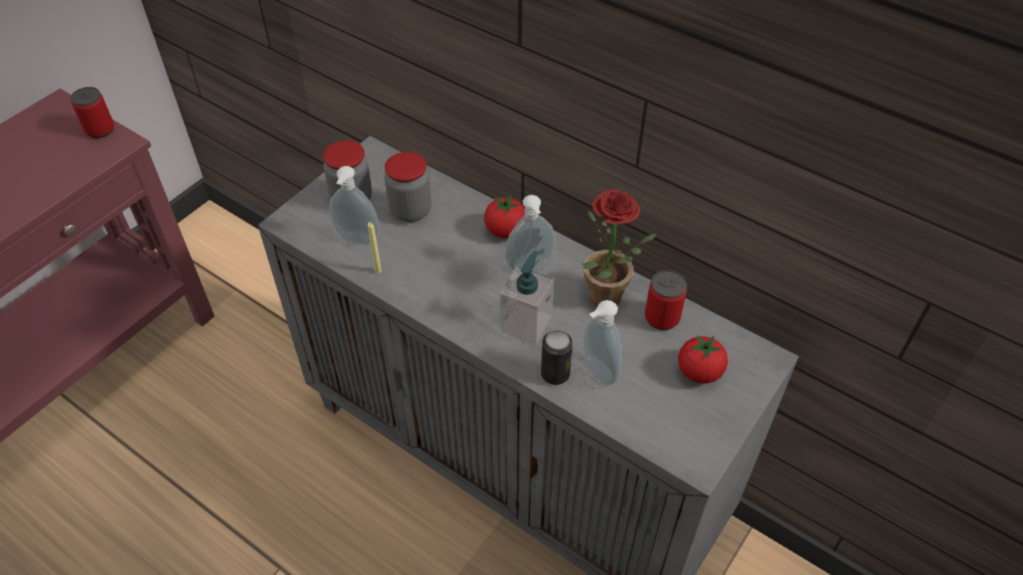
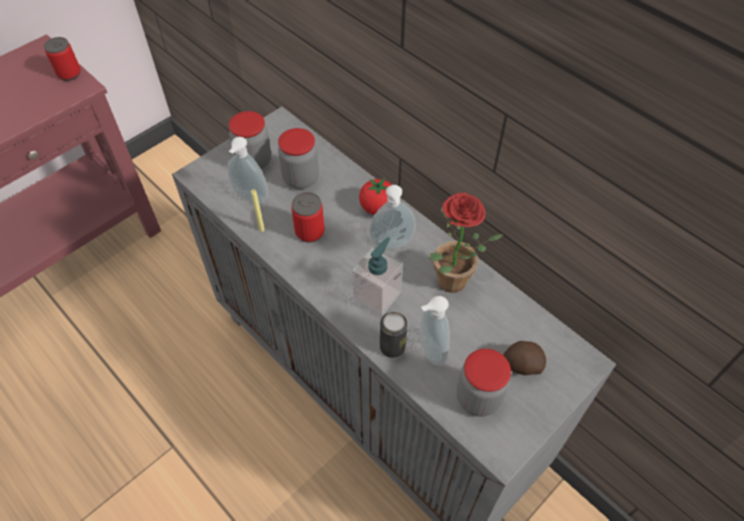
camera: 10 degrees right, 5 degrees up
can [645,270,687,330] -> can moved to [291,192,325,242]
tomato [678,335,728,384] -> potato [503,341,546,375]
none -> jar [457,348,511,417]

